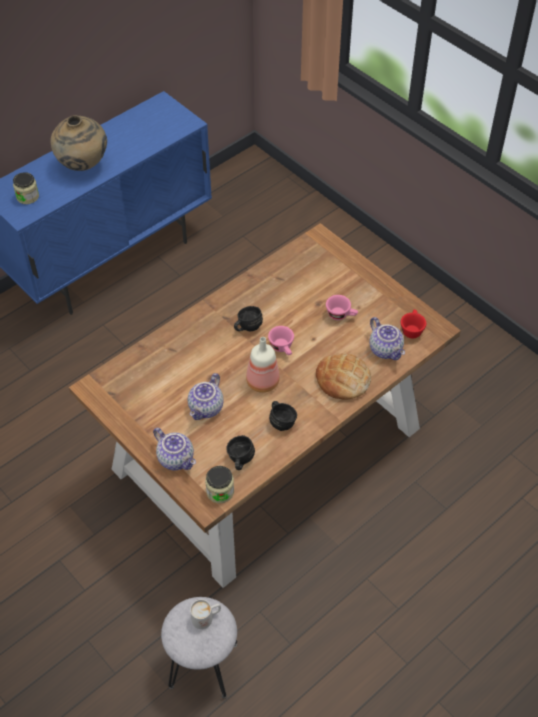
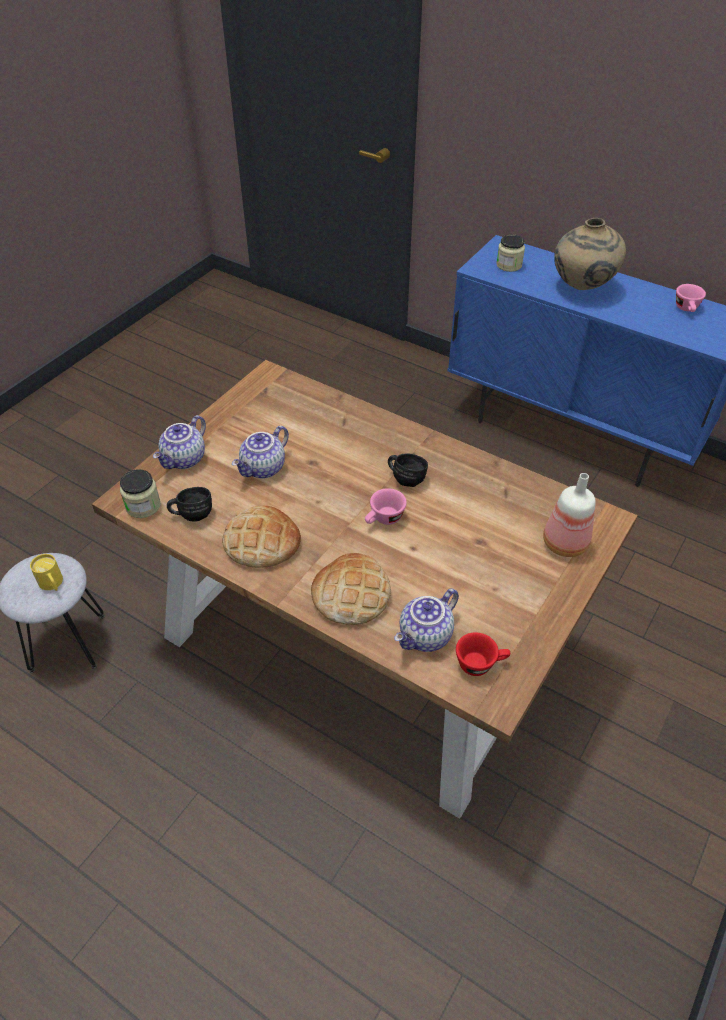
camera: 75 degrees right, 5 degrees down
teapot [188,373,223,420] -> teapot turned 60 degrees counterclockwise [232,426,289,479]
white mug [190,599,221,629] -> yellow mug [30,554,63,591]
bottle [246,337,280,393] -> bottle moved to [543,473,596,557]
black mug [269,401,297,431] -> bread [222,506,301,568]
pink cup [326,295,358,320] -> pink cup moved to [676,284,706,312]

